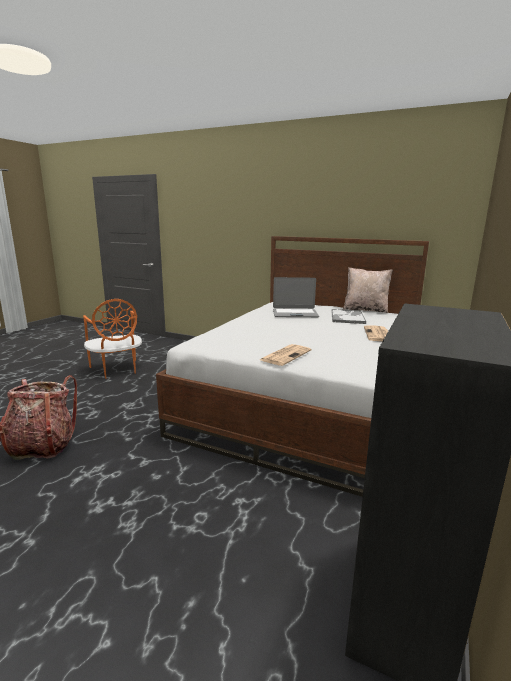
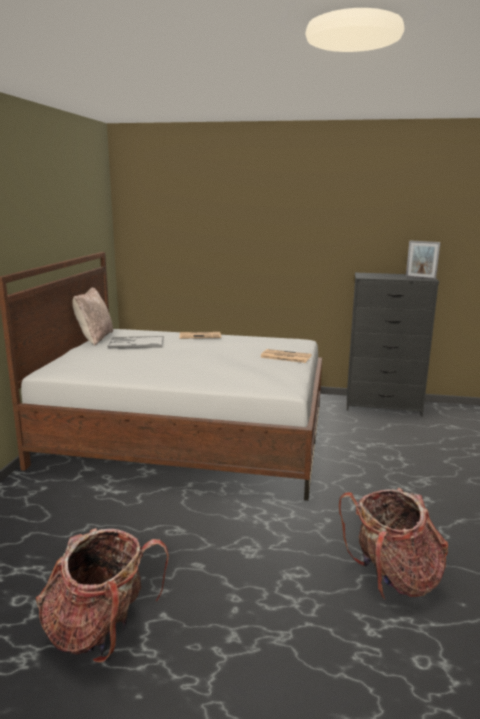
camera: 105 degrees left, 0 degrees up
orange chair [83,299,142,379] -> backpack [36,528,169,663]
laptop [273,277,319,317] -> none
none -> picture frame [406,240,441,280]

